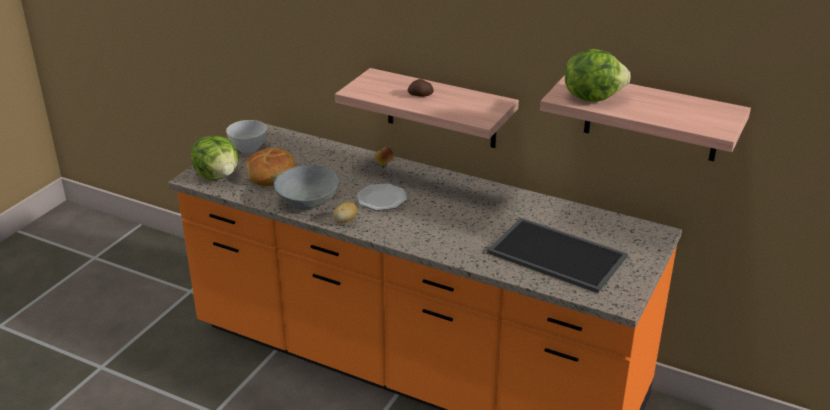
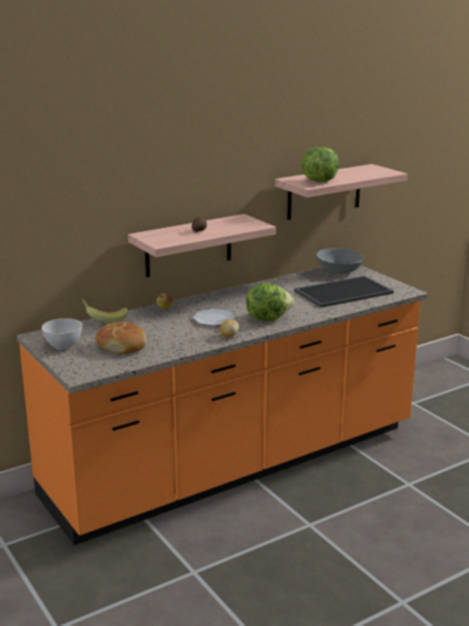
camera: 60 degrees left, 10 degrees down
lettuce [191,136,238,180] -> lettuce moved to [246,283,294,321]
grey bowl [274,165,339,210] -> grey bowl moved to [316,248,363,274]
none -> banana [81,297,128,323]

